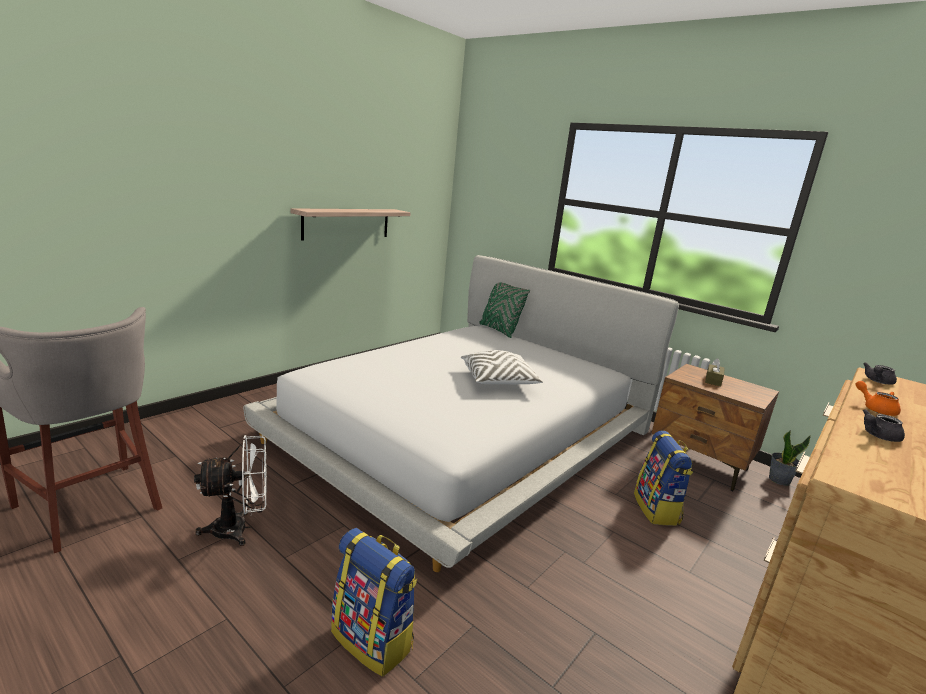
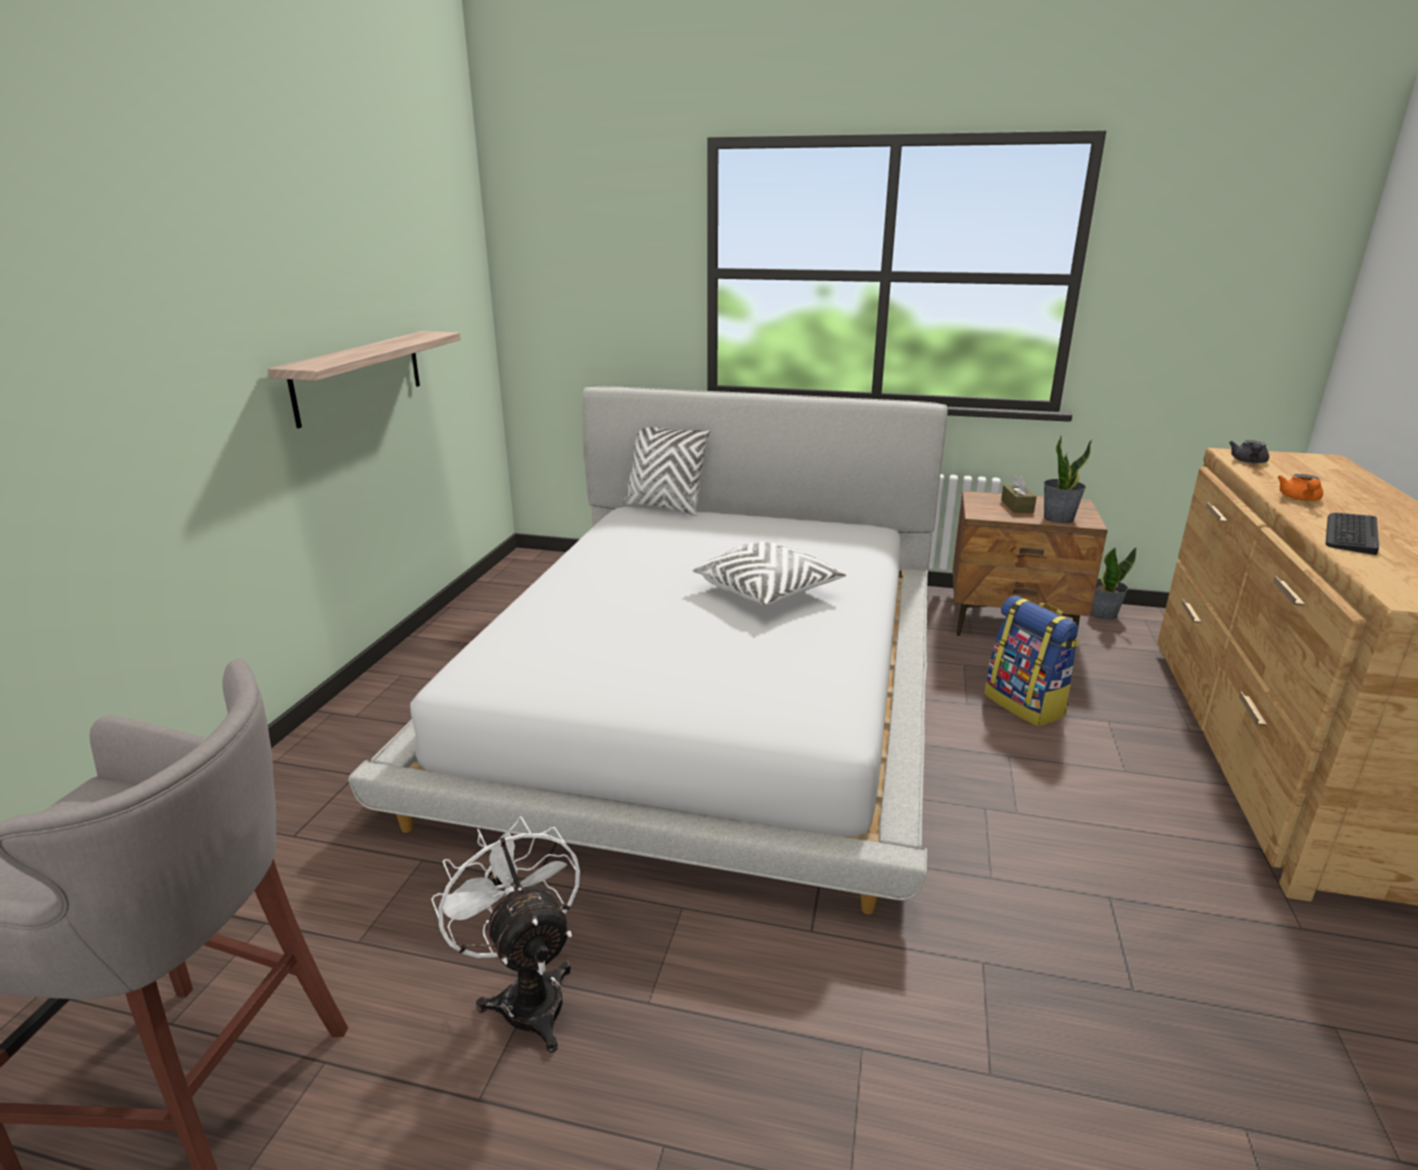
camera: 25 degrees left, 5 degrees up
white fan [194,435,267,546] -> white fan turned 75 degrees counterclockwise [431,816,580,1053]
backpack [331,528,417,677] -> none
green pillow [479,283,530,338] -> white pillow [623,427,710,516]
orange teapot [855,381,901,416] -> orange teapot turned 105 degrees counterclockwise [1277,474,1323,501]
grey teapot [863,409,905,442] -> keyboard [1326,513,1379,555]
none -> potted plant [1043,436,1092,524]

